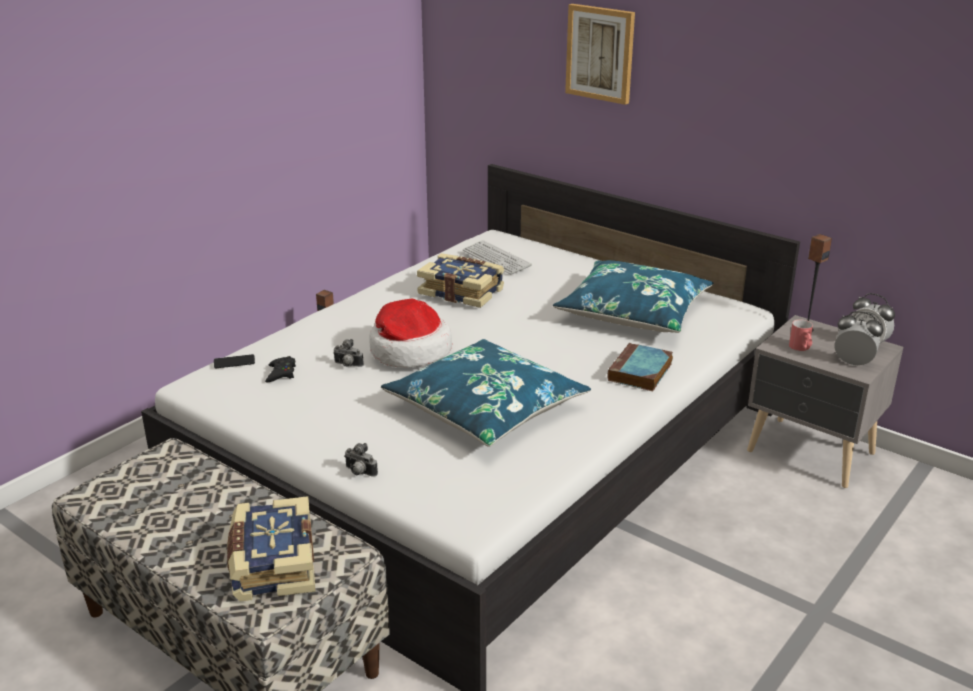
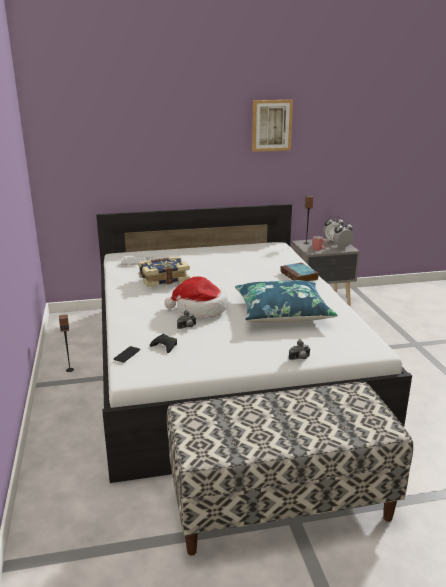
camera: 50 degrees left, 5 degrees down
book [227,496,315,602] -> none
blue pillow [553,260,714,333] -> none
picture [565,4,635,105] -> picture moved to [252,100,293,152]

